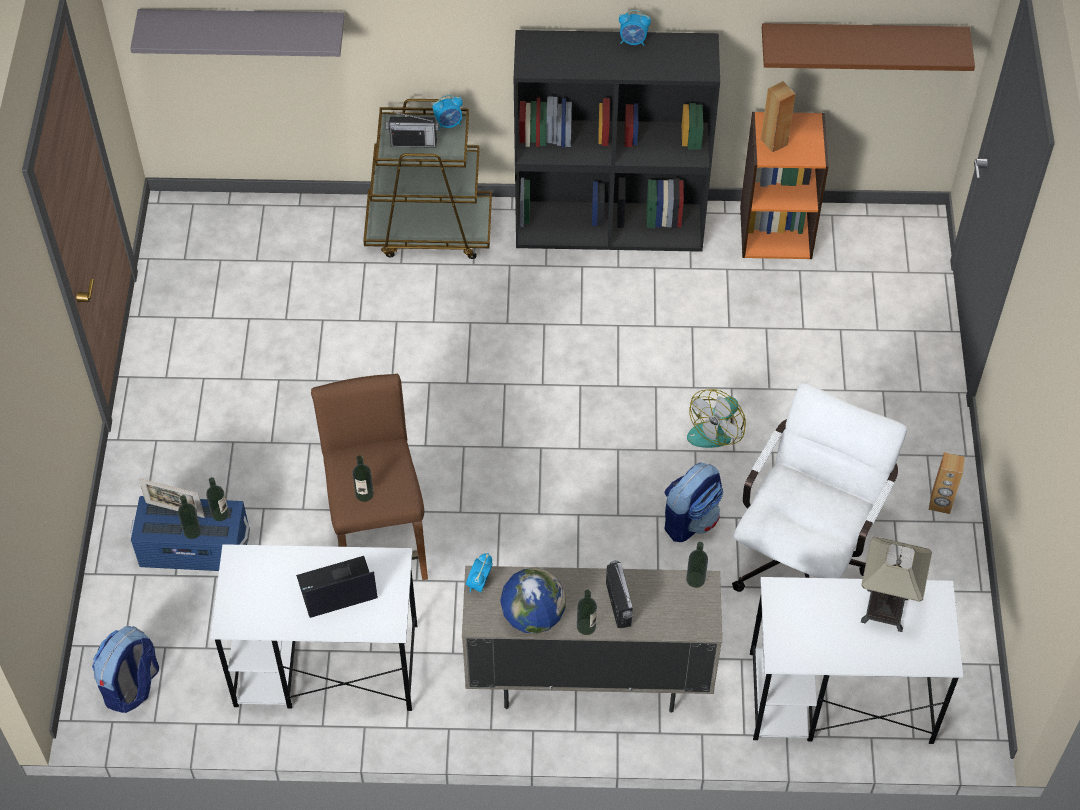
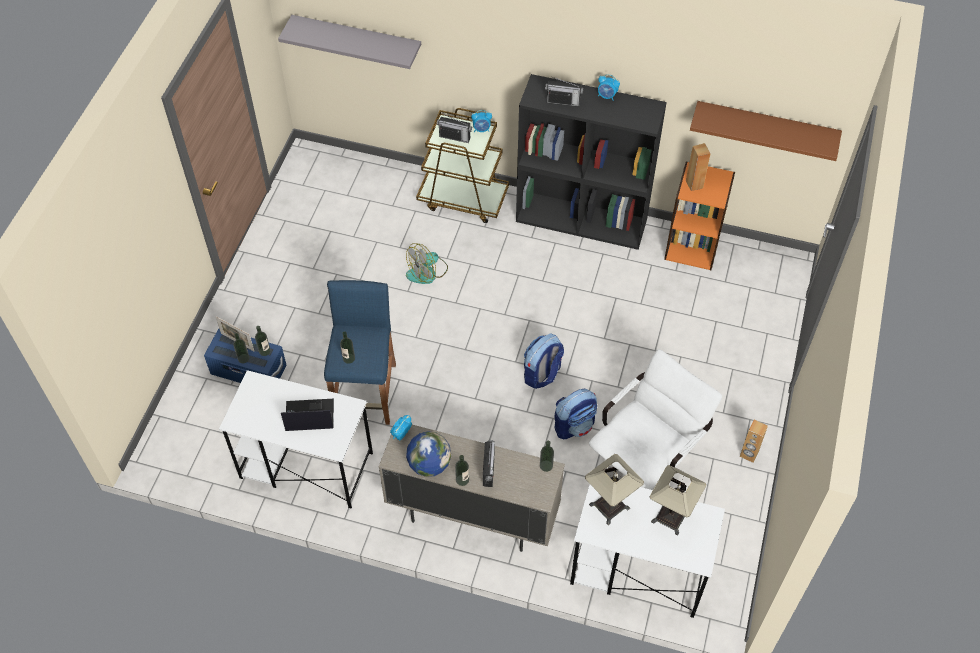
camera: 15 degrees right, 0 degrees up
backpack [92,626,159,713] -> backpack moved to [524,334,564,389]
brown stool [311,374,428,580] -> blue stool [324,280,396,425]
fan [687,389,746,448] -> fan moved to [406,243,448,284]
none -> radio [545,77,583,107]
none -> table lamp [585,454,644,525]

